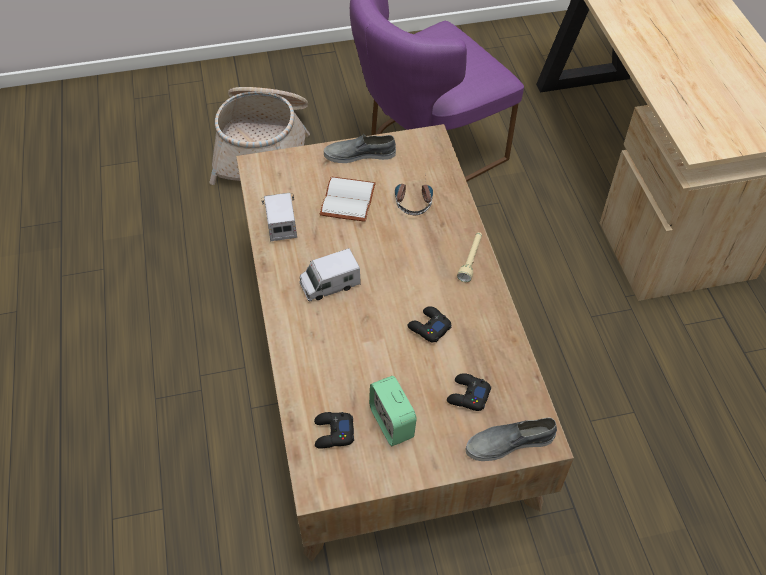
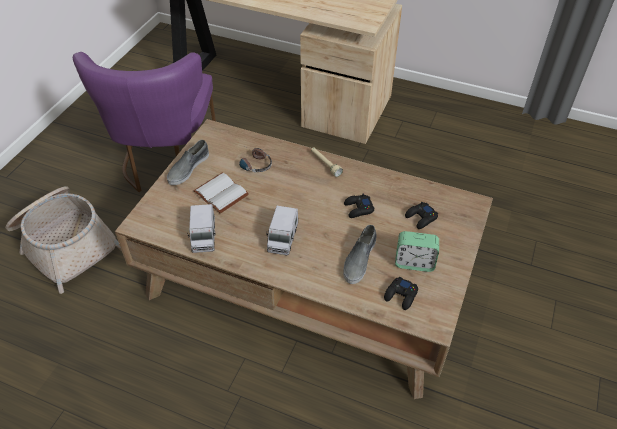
camera: 55 degrees left, 5 degrees down
toy truck [261,193,297,241] -> toy truck turned 120 degrees counterclockwise [187,204,216,253]
grey shoe [466,418,557,461] -> grey shoe moved to [343,225,377,284]

